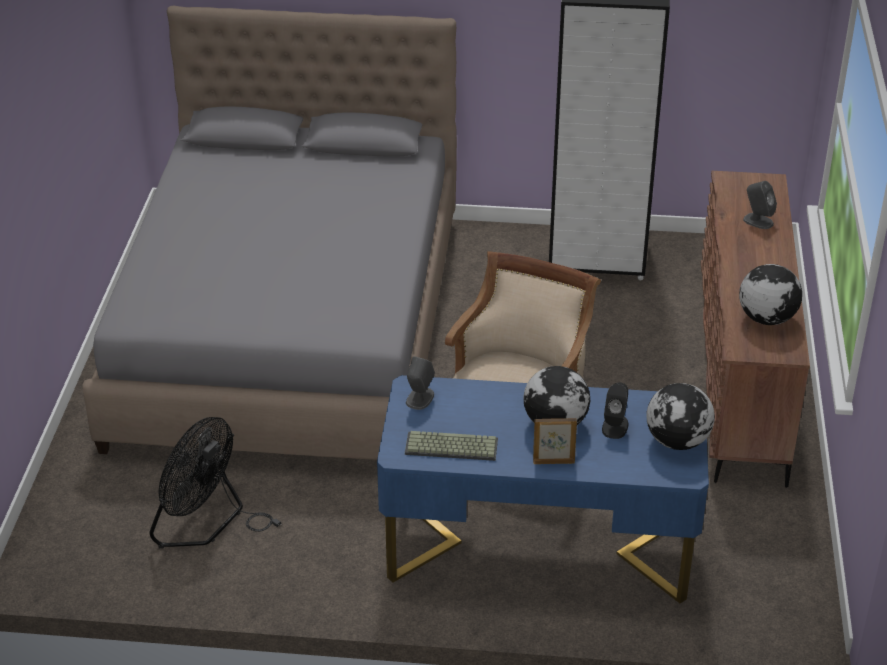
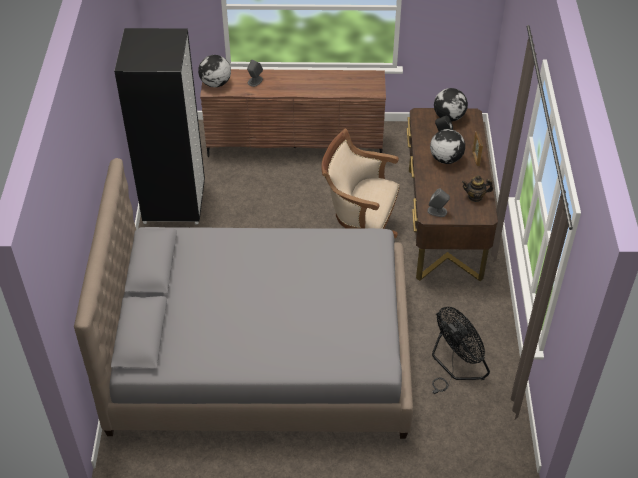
camera: 95 degrees left, 10 degrees up
black fan [150,417,281,549] -> black fan turned 150 degrees counterclockwise [432,307,490,394]
blue desk [377,375,709,603] -> brown desk [407,108,498,281]
keyboard [405,431,498,461] -> teapot [462,175,493,202]
globe [739,264,802,325] -> globe moved to [198,55,231,87]

